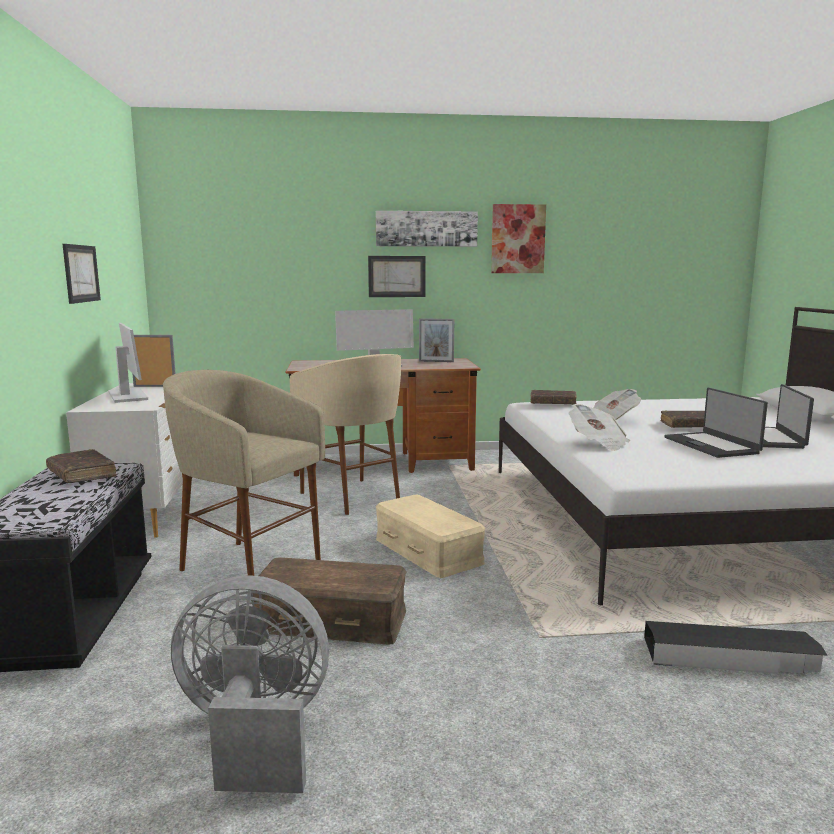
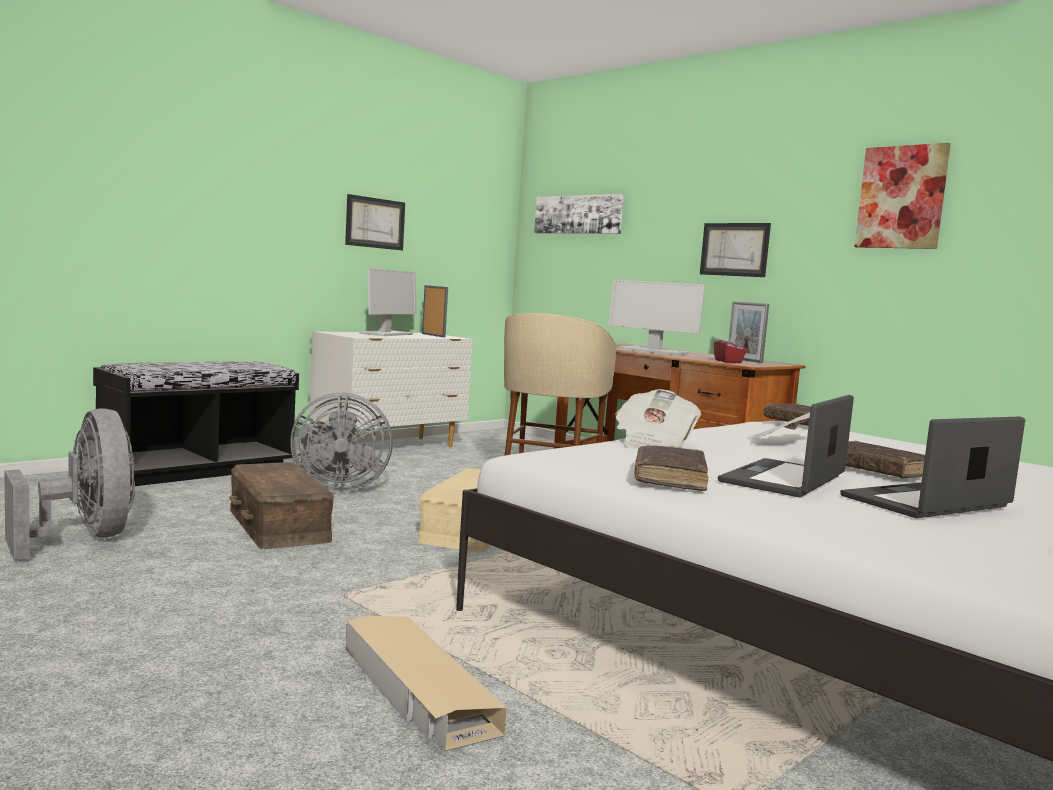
camera: 50 degrees right, 5 degrees down
brown book [46,449,116,483] -> brown book moved to [635,445,708,491]
beige stool [163,370,325,601] -> grey fan [290,393,393,492]
picture [376,211,478,247] -> picture moved to [534,194,624,234]
black storage box [644,621,828,674] -> beige storage box [346,616,507,751]
none -> red tissue box [714,334,747,363]

